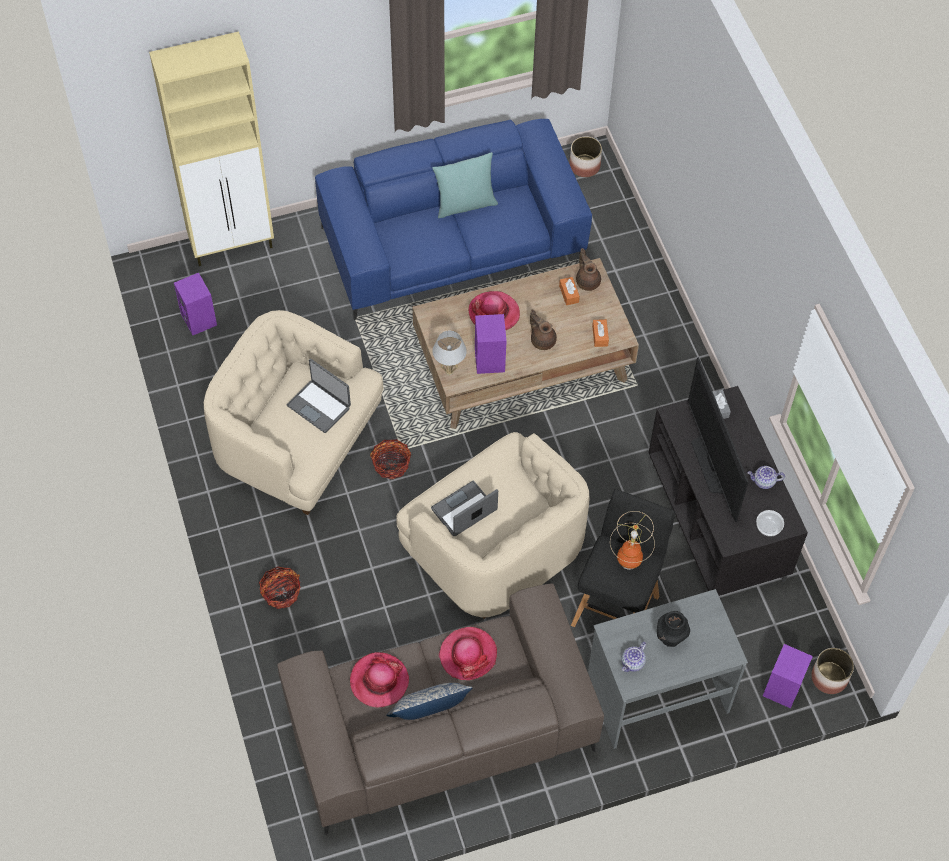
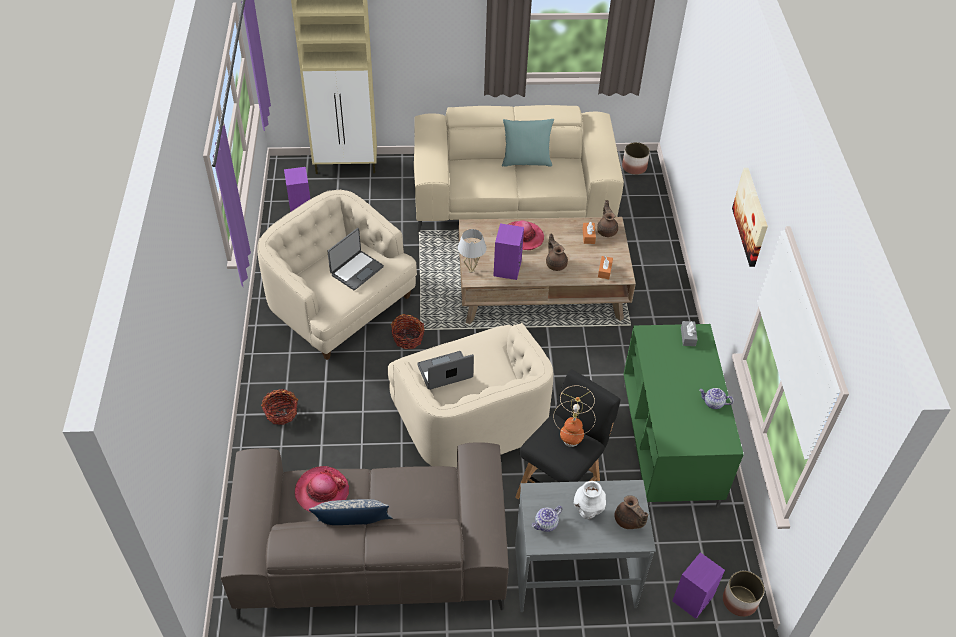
camera: 15 degrees right, 10 degrees down
laptop [287,358,351,433] -> laptop turned 105 degrees counterclockwise [327,228,384,290]
blue sofa [315,119,592,320] -> beige sofa [414,105,624,233]
hat [439,627,497,680] -> none
black tv stand [648,386,808,596] -> green tv stand [624,324,744,508]
black vase [657,611,690,647] -> white vase [574,481,606,519]
television [688,357,748,522] -> none
bowl [756,510,784,537] -> none
none -> brown teapot [615,495,649,529]
none -> picture [732,168,768,267]

